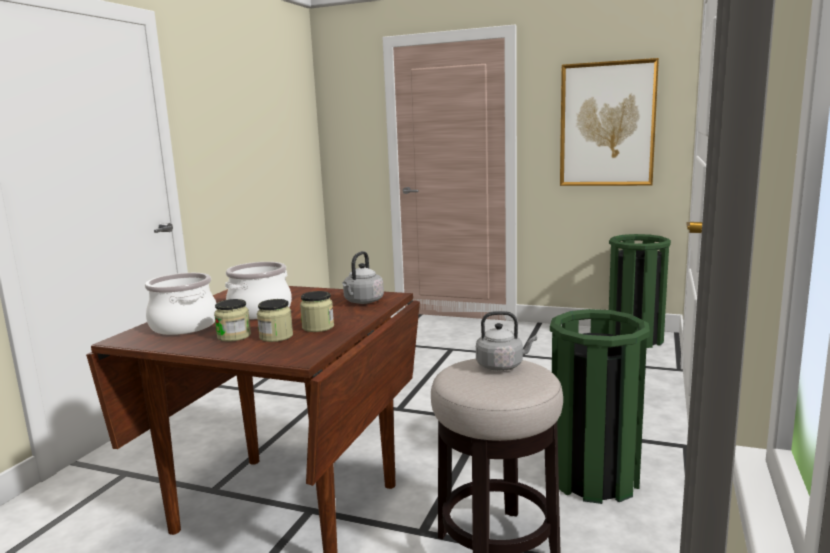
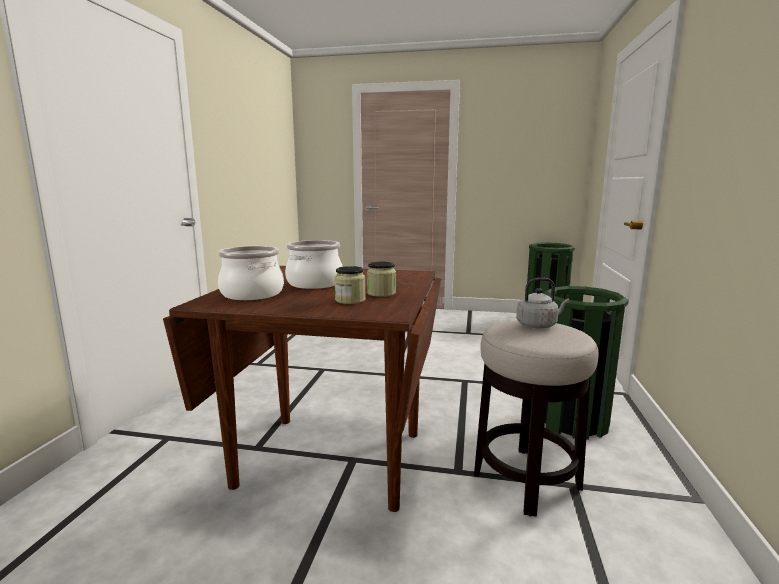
camera: 10 degrees left, 0 degrees up
jar [214,299,251,342] -> none
grey kettle [342,251,384,304] -> none
picture [560,58,659,186] -> none

